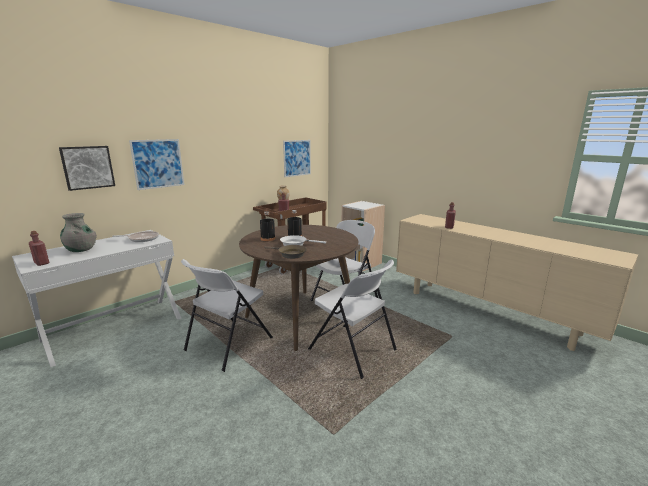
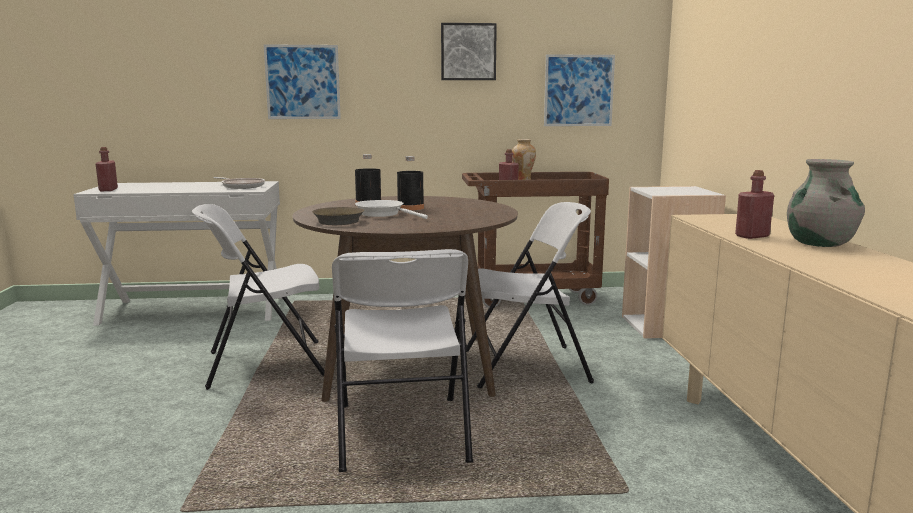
camera: 40 degrees right, 5 degrees down
picture [59,146,115,191] -> picture moved to [441,23,497,80]
grey vase [60,213,97,252] -> grey vase moved to [787,159,865,247]

